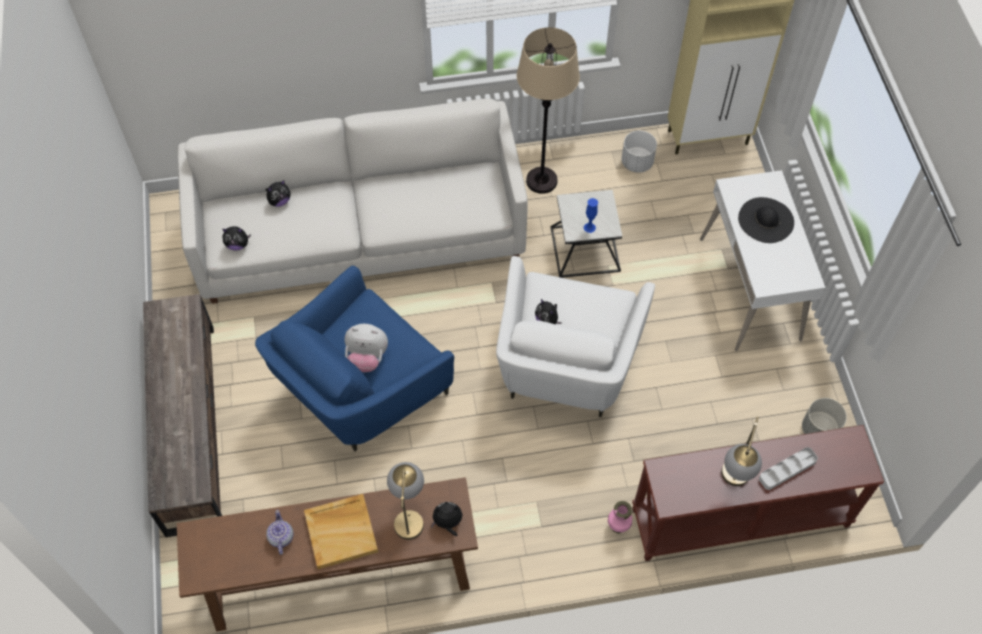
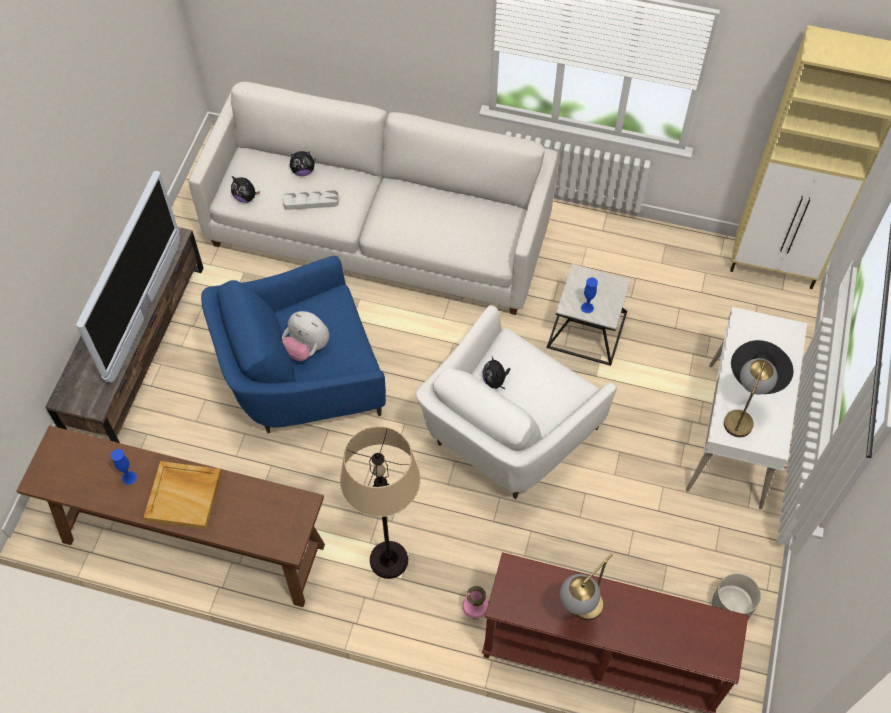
camera: 25 degrees right, 0 degrees up
teapot [266,510,294,555] -> blue vase [111,449,137,485]
table lamp [387,462,424,540] -> table lamp moved to [724,358,778,437]
plush toy [431,502,462,536] -> none
beige floor lamp [517,27,580,194] -> beige floor lamp moved to [340,427,420,579]
white planter [621,131,657,173] -> none
grey tray [759,447,818,490] -> grey tray moved to [283,190,339,210]
none -> television [76,171,180,382]

